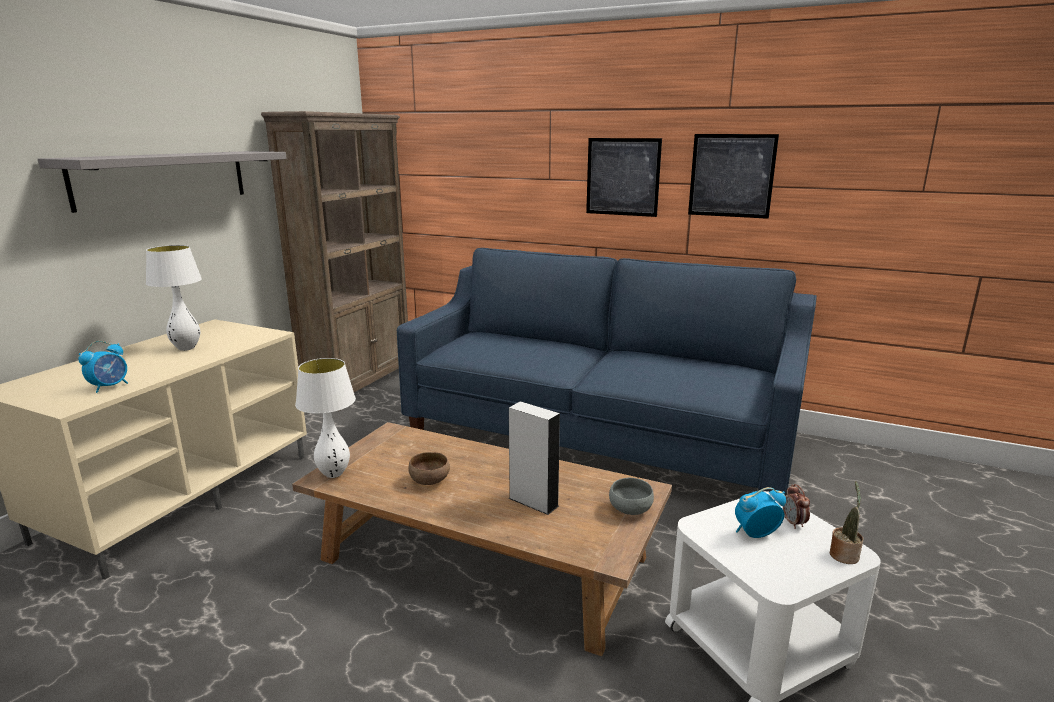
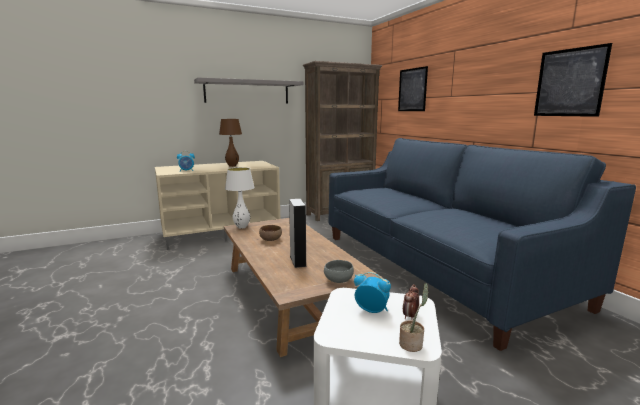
camera: 40 degrees right, 5 degrees down
white table lamp [146,245,202,351] -> brown table lamp [219,119,242,167]
picture [586,138,662,217] -> picture moved to [398,66,428,111]

